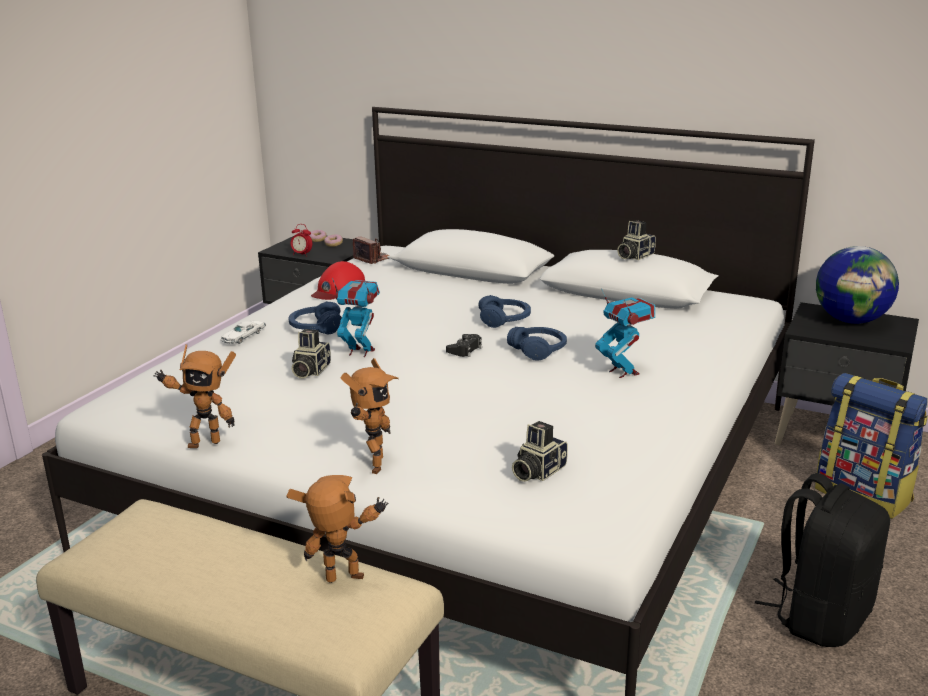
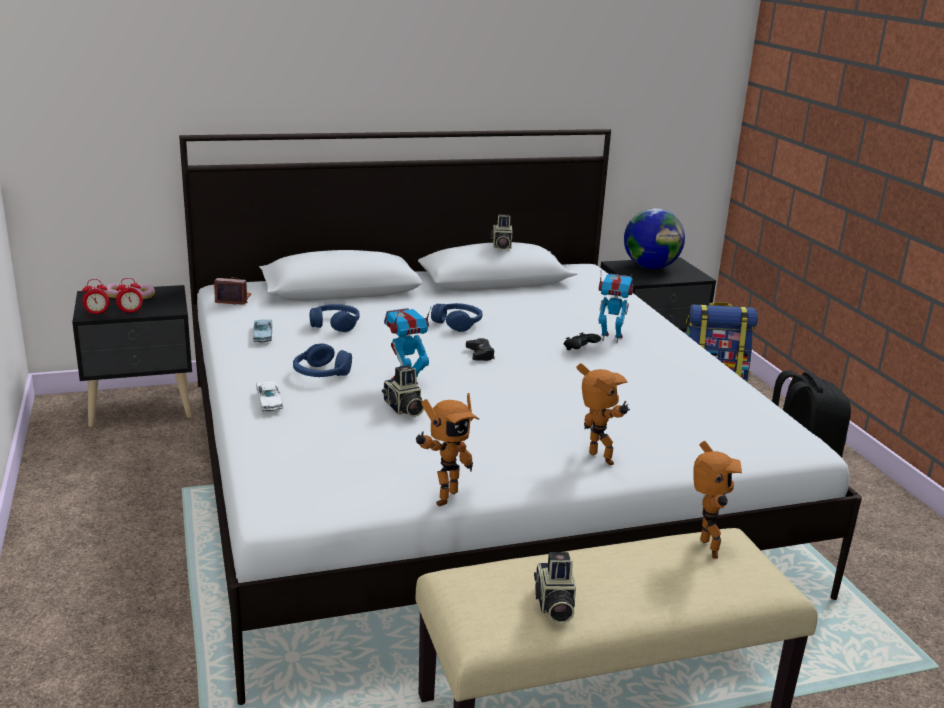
camera: 45 degrees left, 0 degrees up
toy robot [287,475,388,583] -> toy robot turned 135 degrees clockwise [693,441,742,559]
red cap [311,261,365,300] -> blue toy car [253,319,272,342]
blue headphones [507,327,567,361] -> blue headphones moved to [309,304,360,332]
camera [512,421,568,482] -> camera moved to [534,552,576,624]
none -> alarm clock [82,279,110,317]
none -> black game controller [564,332,601,350]

